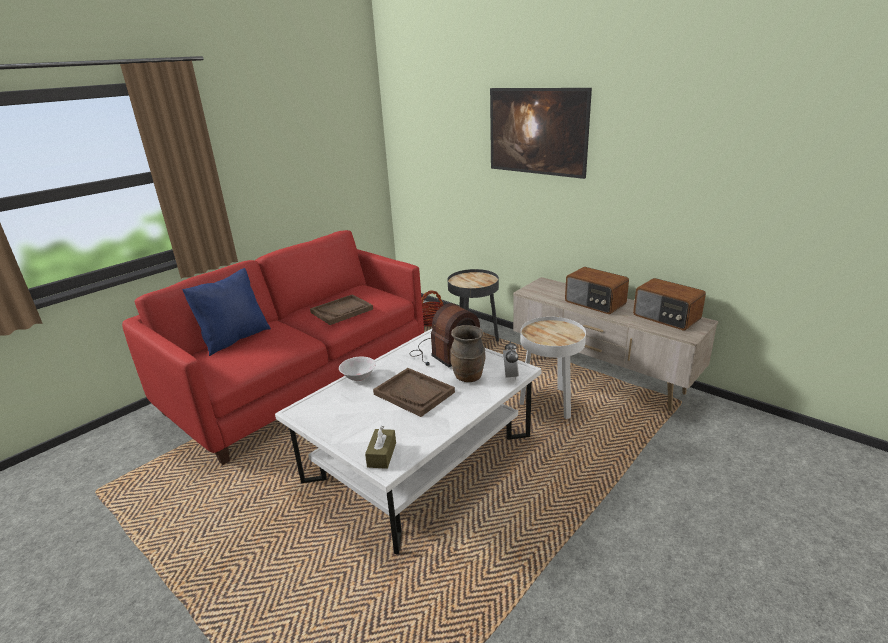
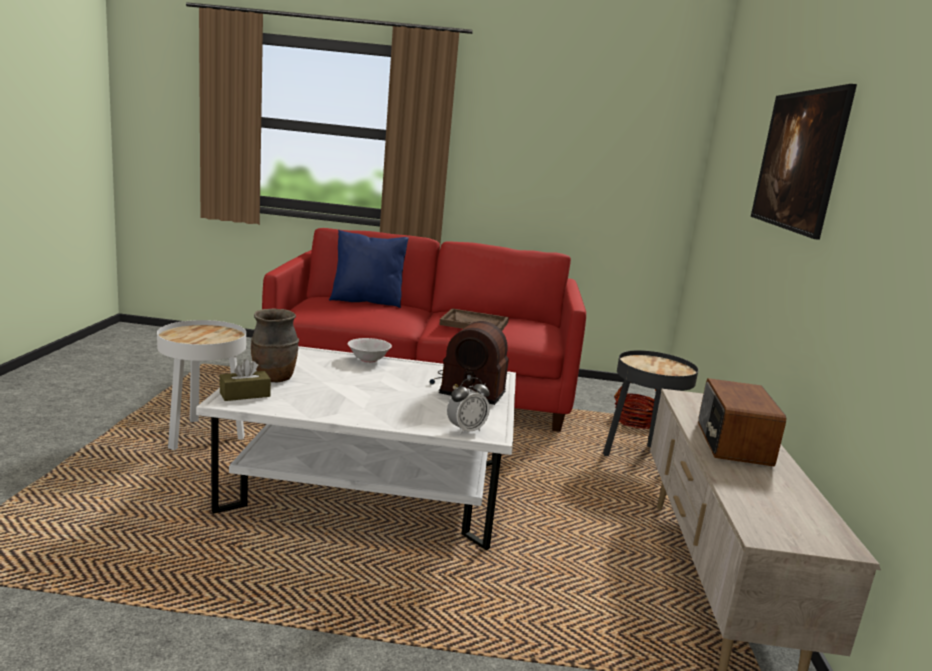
camera: 50 degrees right, 10 degrees down
brown tray [373,368,455,417] -> none
brown vase [450,325,485,382] -> brown vase moved to [251,308,299,383]
white side table [520,317,586,419] -> white side table moved to [157,320,246,450]
radio [633,278,706,330] -> none

